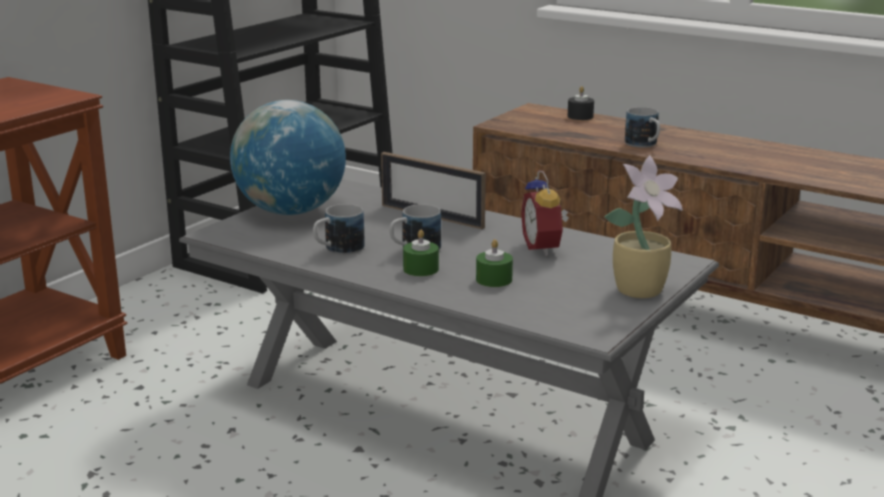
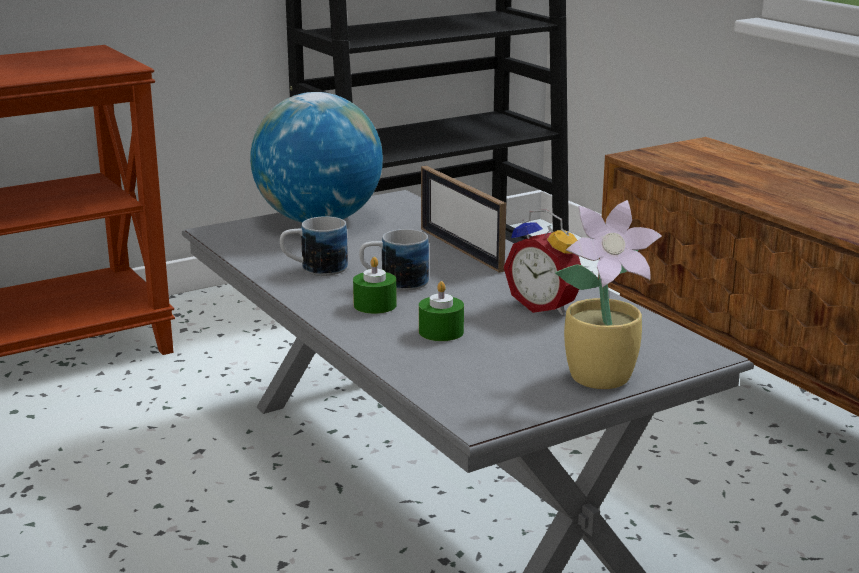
camera: 25 degrees right, 0 degrees up
alarm clock [521,170,569,256] -> alarm clock turned 60 degrees counterclockwise [504,209,581,315]
black candle [568,86,594,120] -> none
mug [625,107,660,148] -> none

